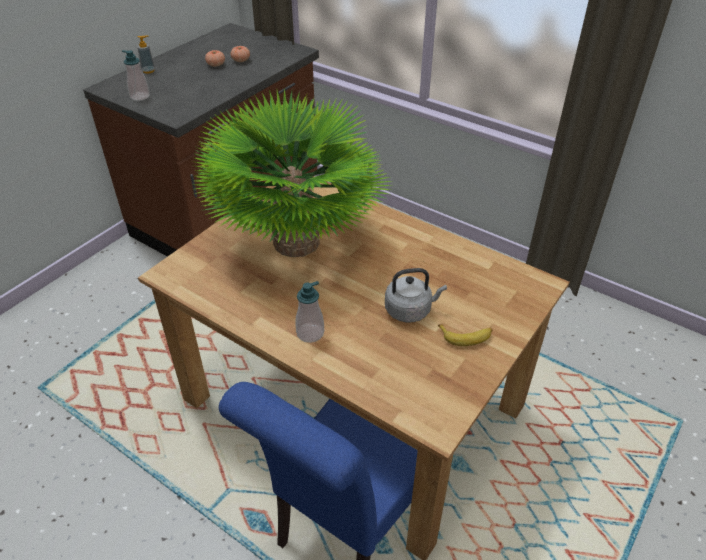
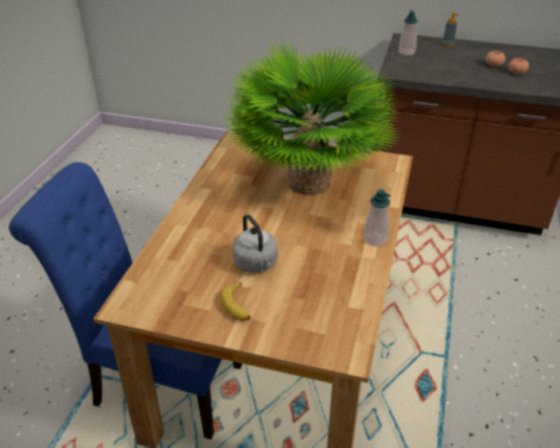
camera: 70 degrees right, 5 degrees down
soap dispenser [296,281,324,343] -> soap dispenser moved to [363,189,391,246]

